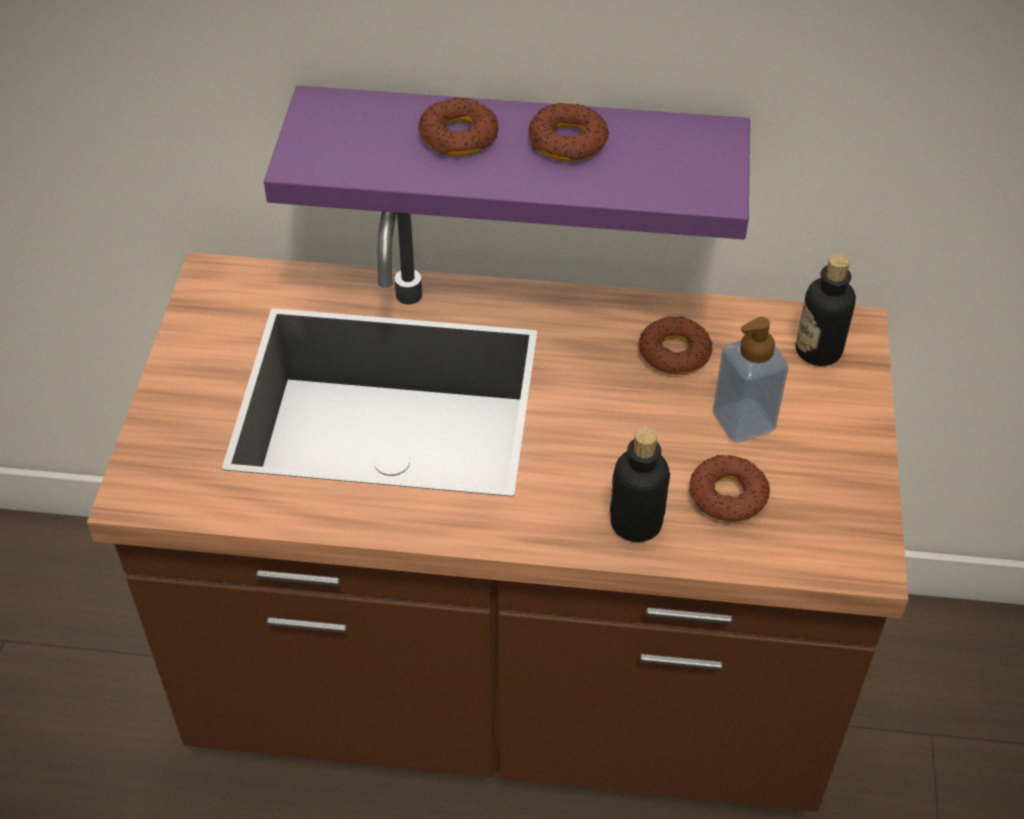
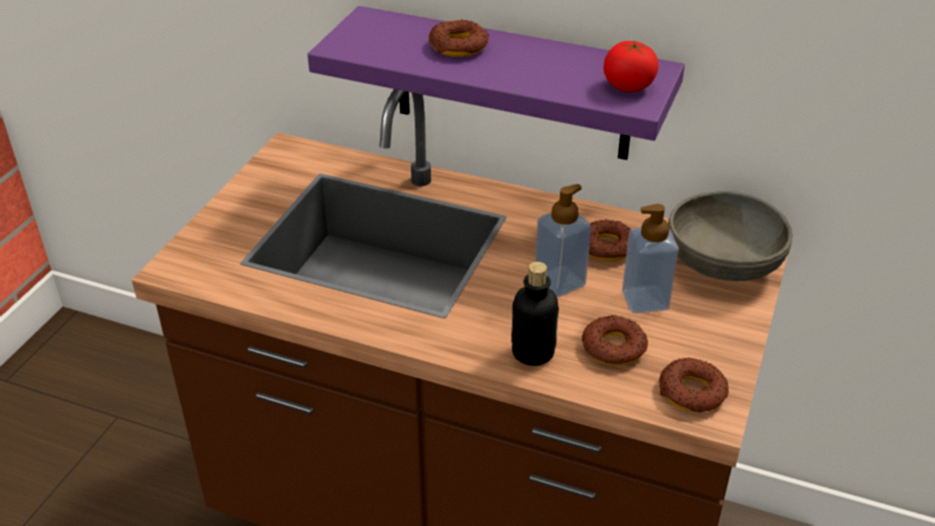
camera: 15 degrees right, 10 degrees down
donut [528,103,609,162] -> donut moved to [659,357,729,412]
bottle [795,253,856,366] -> grey bowl [668,191,793,281]
none -> soap dispenser [535,184,591,298]
none -> tomato [603,41,659,92]

